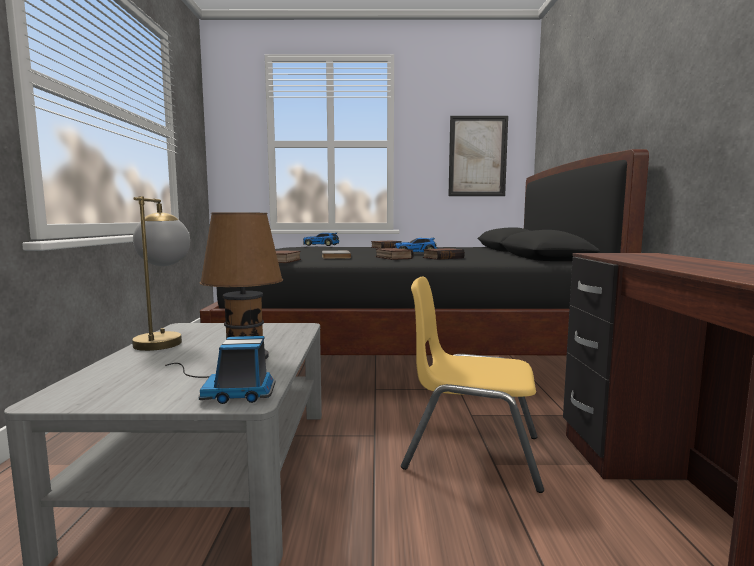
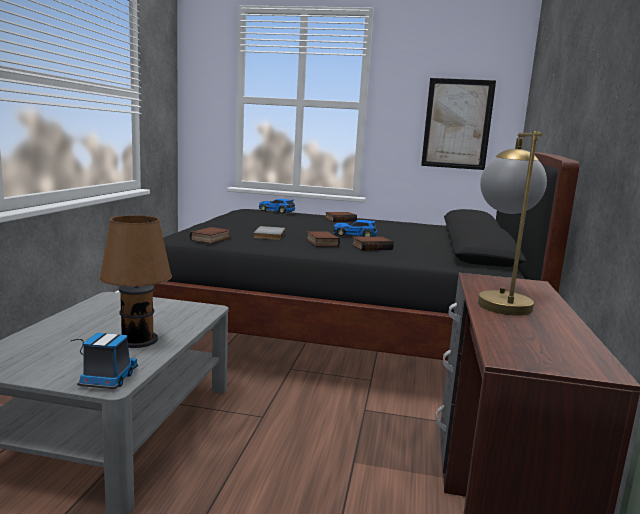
camera: 10 degrees right, 5 degrees up
table lamp [132,196,190,351] -> table lamp moved to [478,131,547,316]
toy truck [198,336,276,404] -> toy truck turned 90 degrees clockwise [77,333,138,389]
yellow chair [401,277,544,493] -> none

